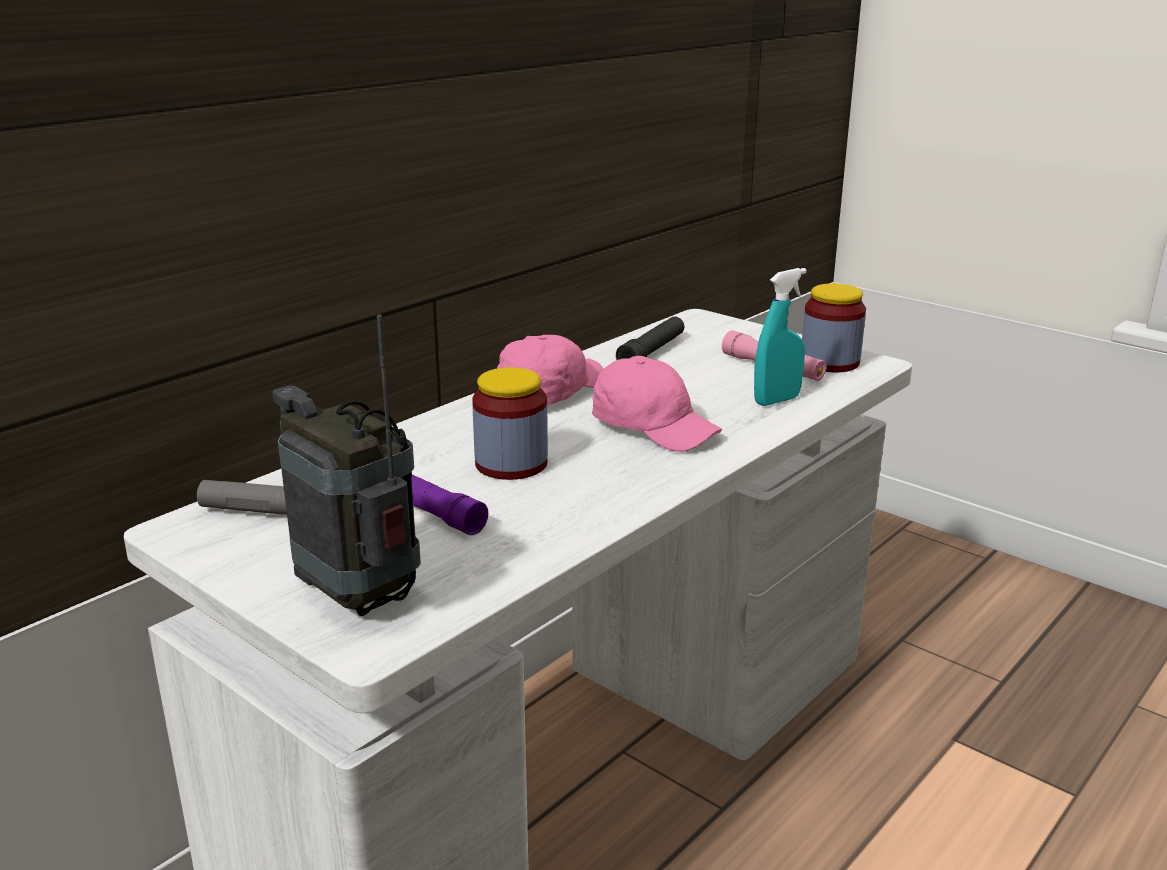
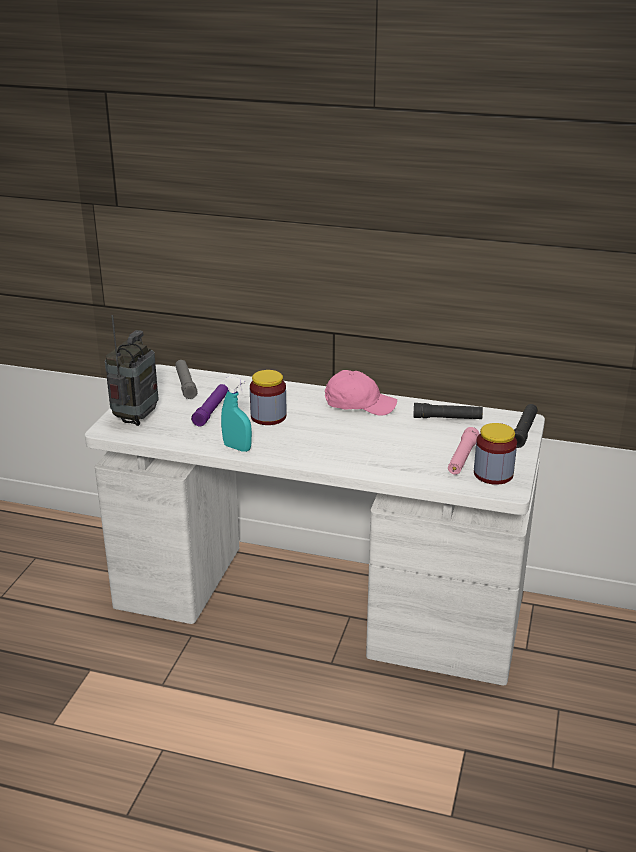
camera: 65 degrees right, 5 degrees up
pink cap [592,356,722,452] -> none
turquoise spray bottle [754,268,806,406] -> turquoise spray bottle moved to [221,376,252,452]
none -> black flashlight [514,404,538,448]

